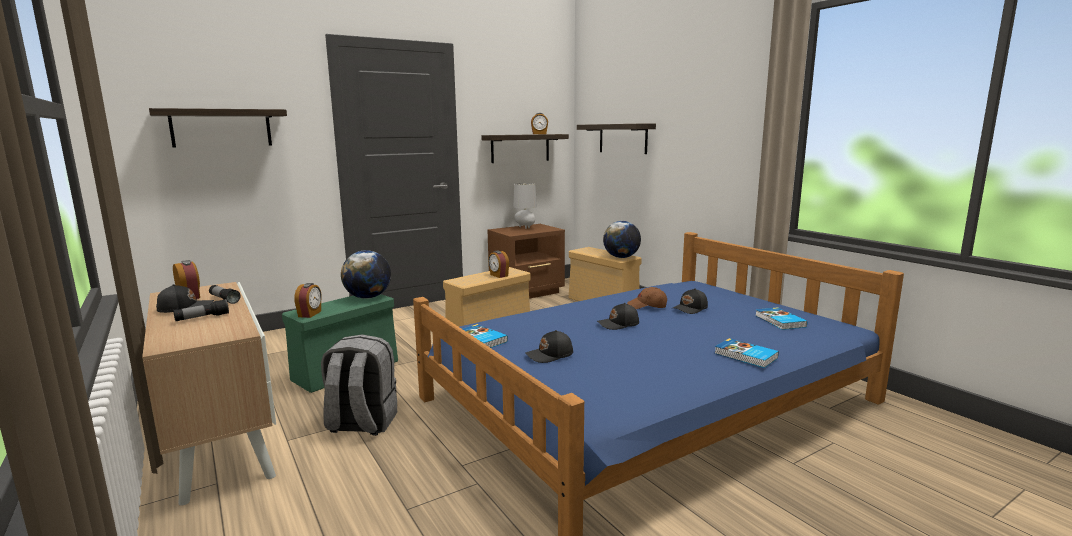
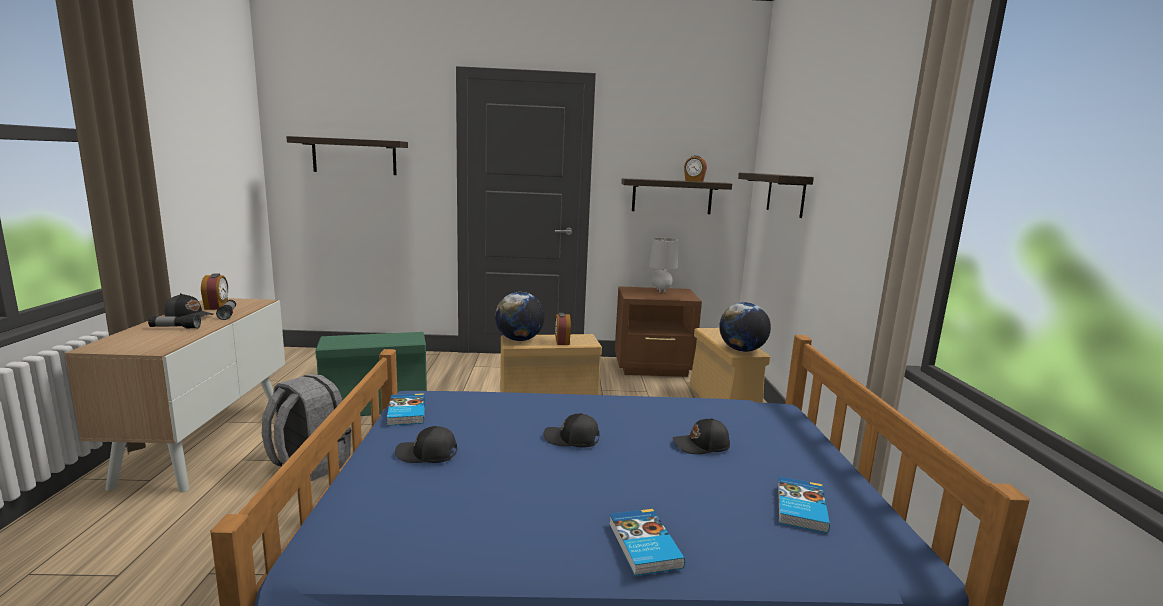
camera: 30 degrees right, 0 degrees up
alarm clock [294,283,322,318] -> none
globe [341,250,391,299] -> globe moved to [495,292,545,341]
brown cap [627,287,667,309] -> none

